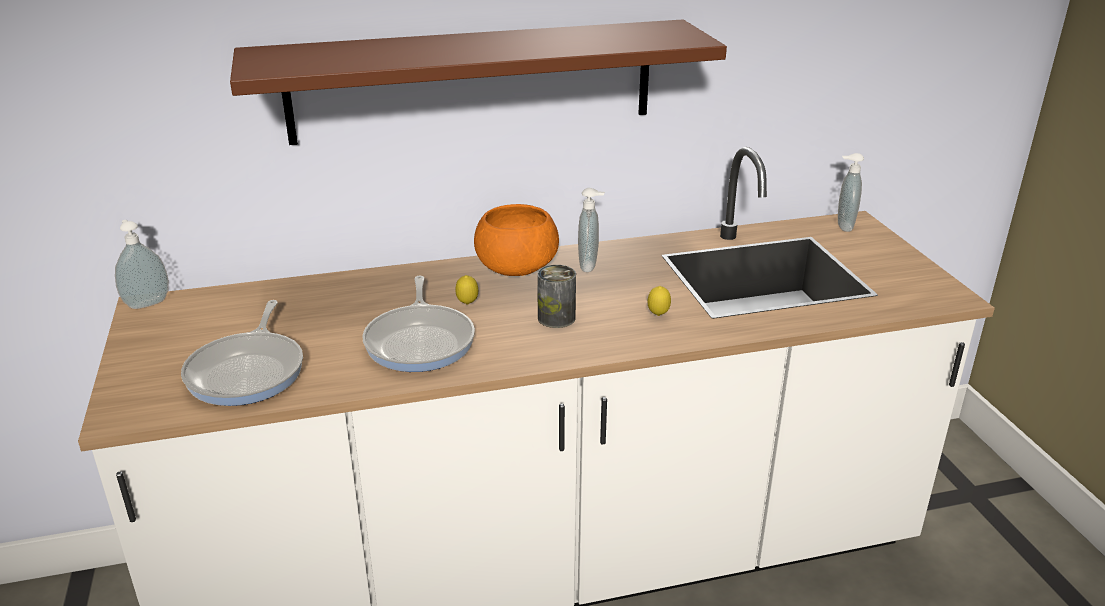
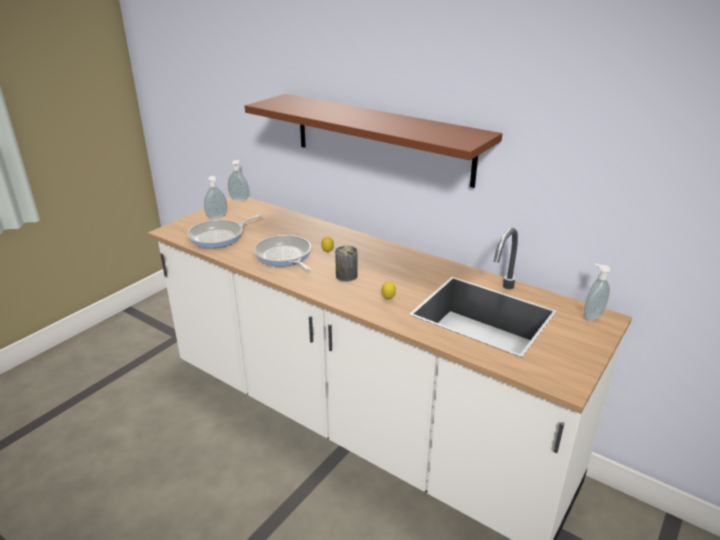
camera: 50 degrees right, 0 degrees up
frying pan [362,276,475,372] -> frying pan turned 105 degrees clockwise [254,235,311,271]
orange bowl [474,204,559,276] -> none
soap dispenser [578,188,605,272] -> soap dispenser moved to [204,176,227,220]

